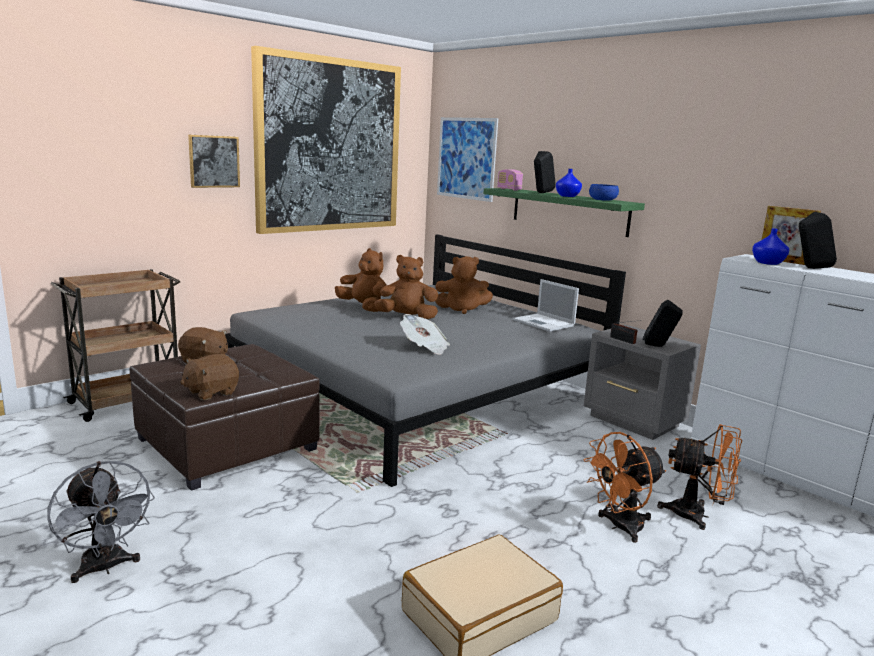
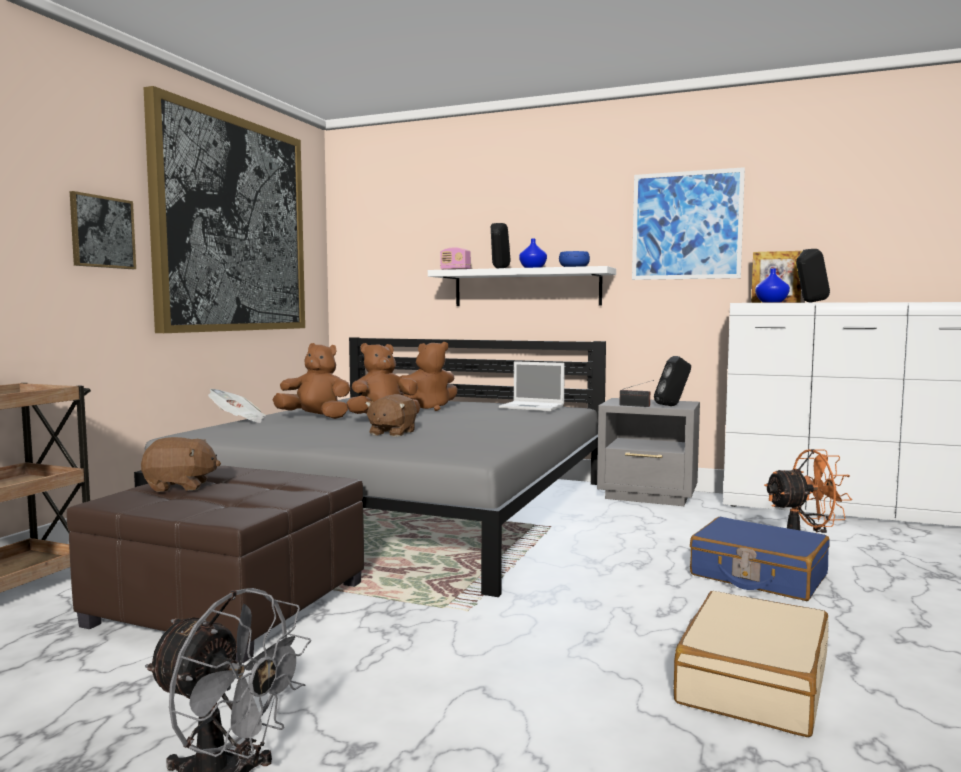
camera: 25 degrees left, 10 degrees down
brown plush toy [180,354,239,400] -> brown plush toy moved to [365,394,417,437]
newspaper [400,314,450,355] -> newspaper moved to [208,389,266,423]
picture [437,117,498,202] -> picture moved to [632,167,745,280]
green shelf [483,188,645,237] -> white shelf [428,266,616,306]
orange fan [583,432,666,543] -> blue suitcase [690,517,830,601]

